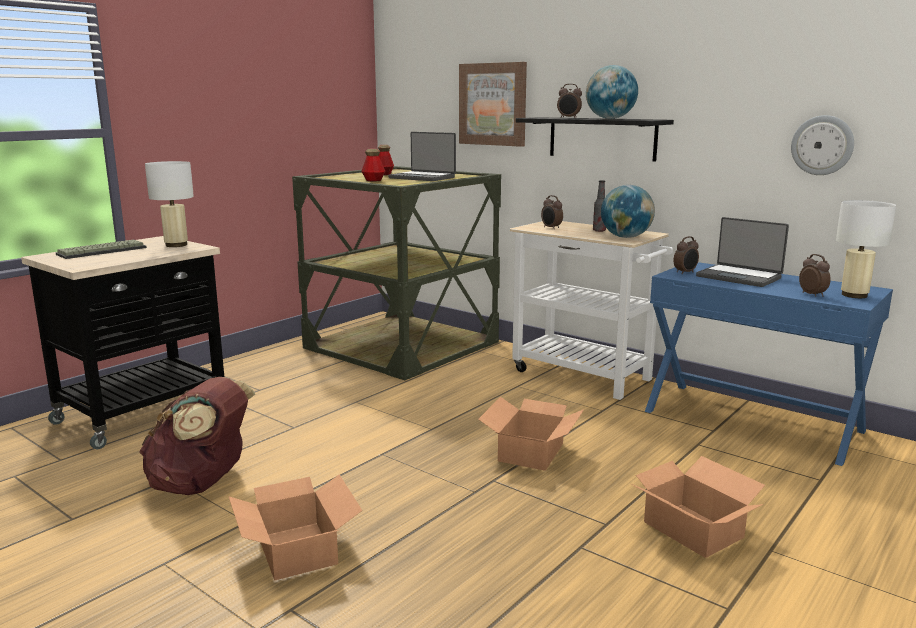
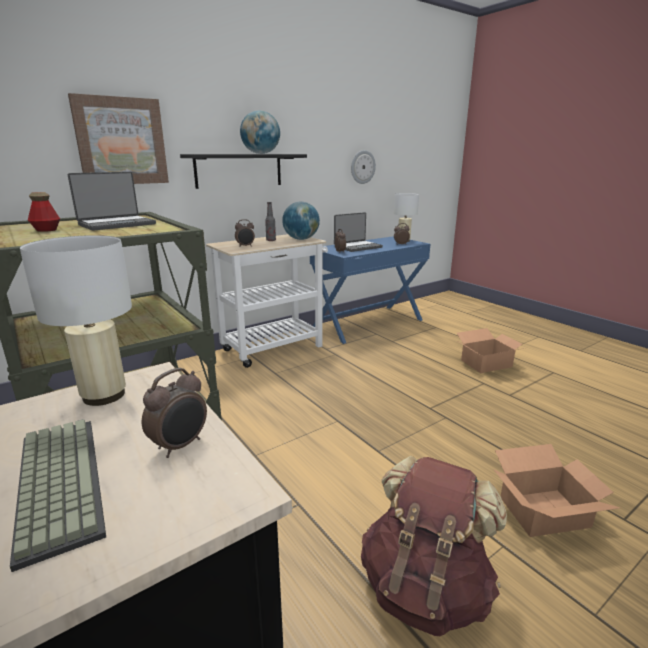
camera: 75 degrees left, 5 degrees up
bottle [361,149,386,181] -> none
cardboard box [478,397,584,471] -> none
alarm clock [557,84,582,118] -> alarm clock moved to [142,368,207,458]

